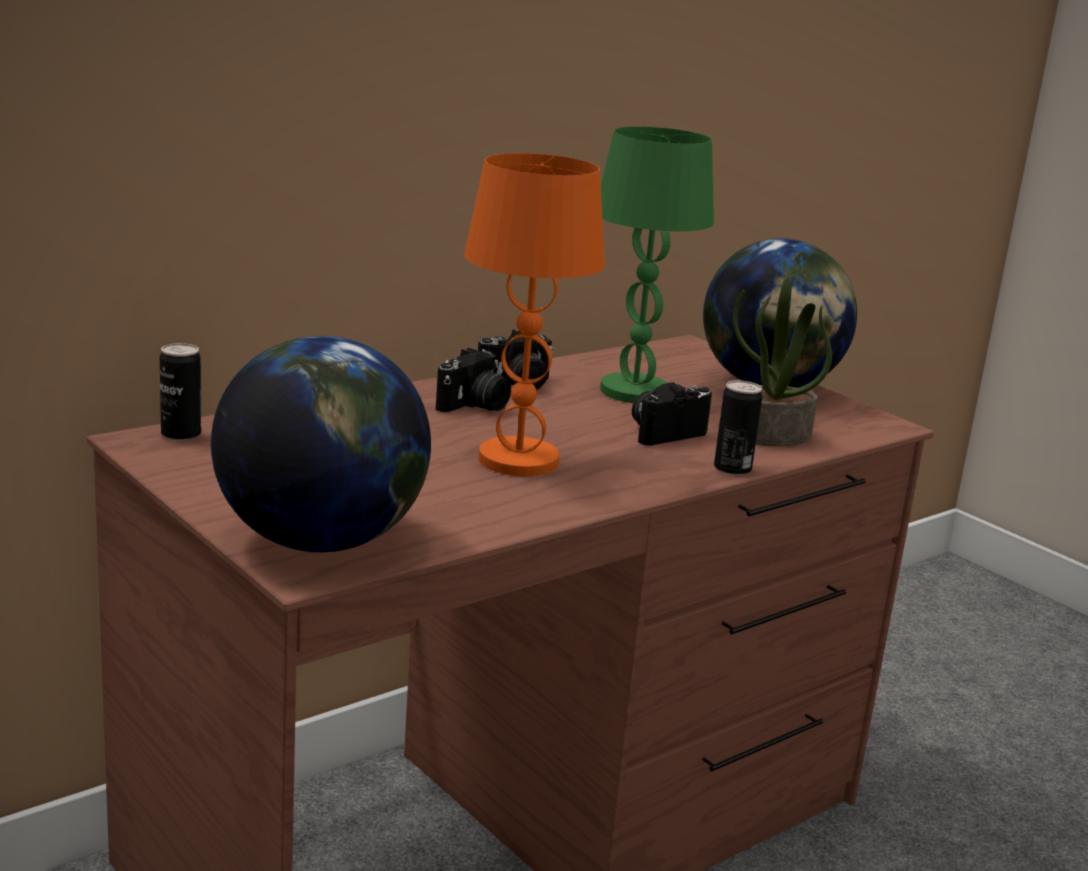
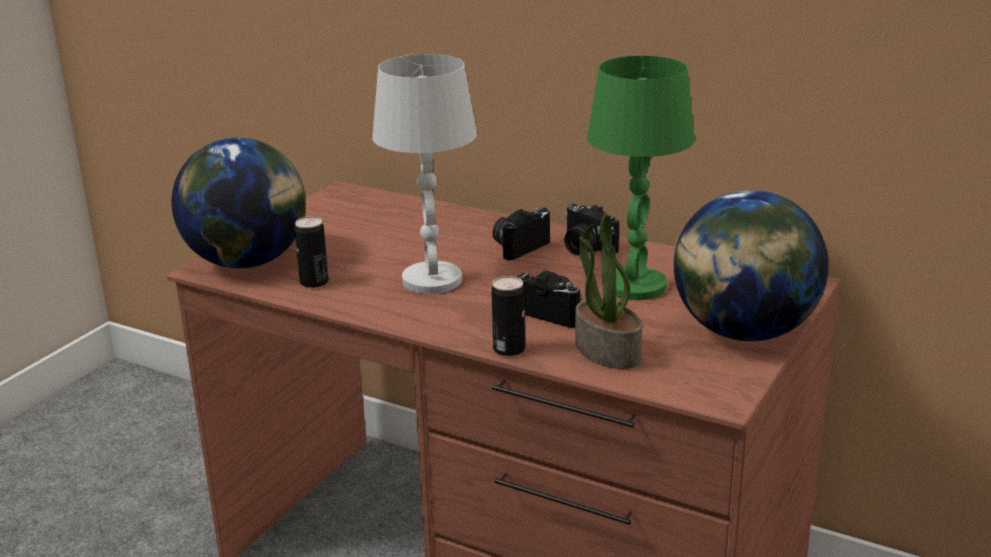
camera: 70 degrees right, 5 degrees up
can [160,343,201,441] -> can moved to [294,217,329,288]
camera [436,348,511,412] -> camera turned 120 degrees clockwise [492,207,550,260]
orange table lamp [464,153,605,476] -> white table lamp [372,54,477,294]

